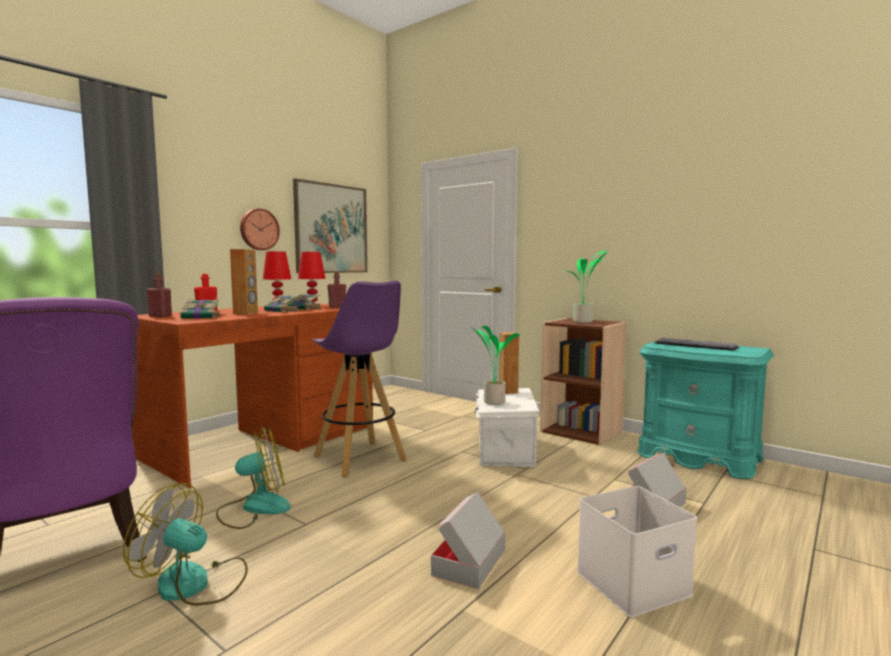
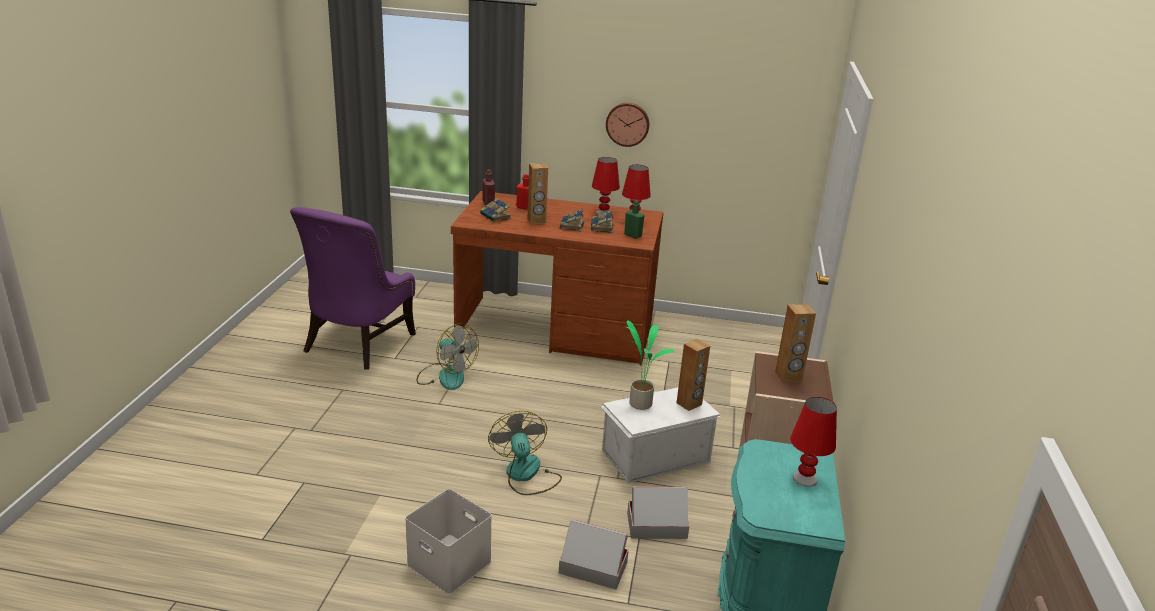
camera: 60 degrees right, 20 degrees up
fan [123,483,248,606] -> fan moved to [488,411,562,495]
picture [293,179,368,273] -> none
purple stool [311,281,407,477] -> none
red bottle [327,273,346,308] -> green bottle [624,200,645,239]
cardboard box [431,492,505,589] -> cardboard box moved to [627,486,689,539]
potted plant [568,251,608,323] -> brown speaker [775,304,816,382]
keyboard [654,338,739,351] -> red table lamp [790,397,837,487]

